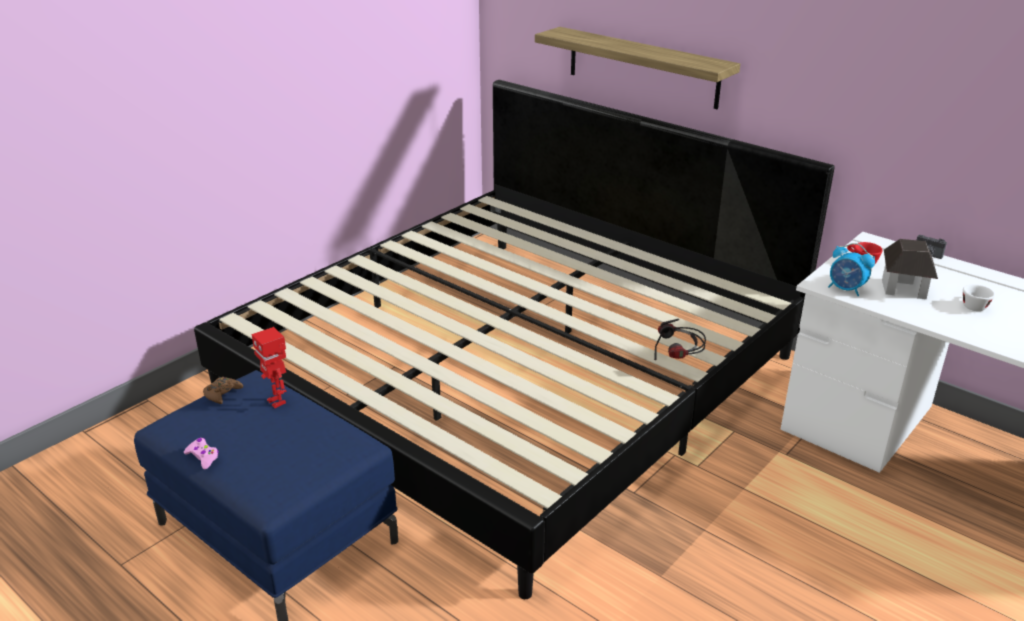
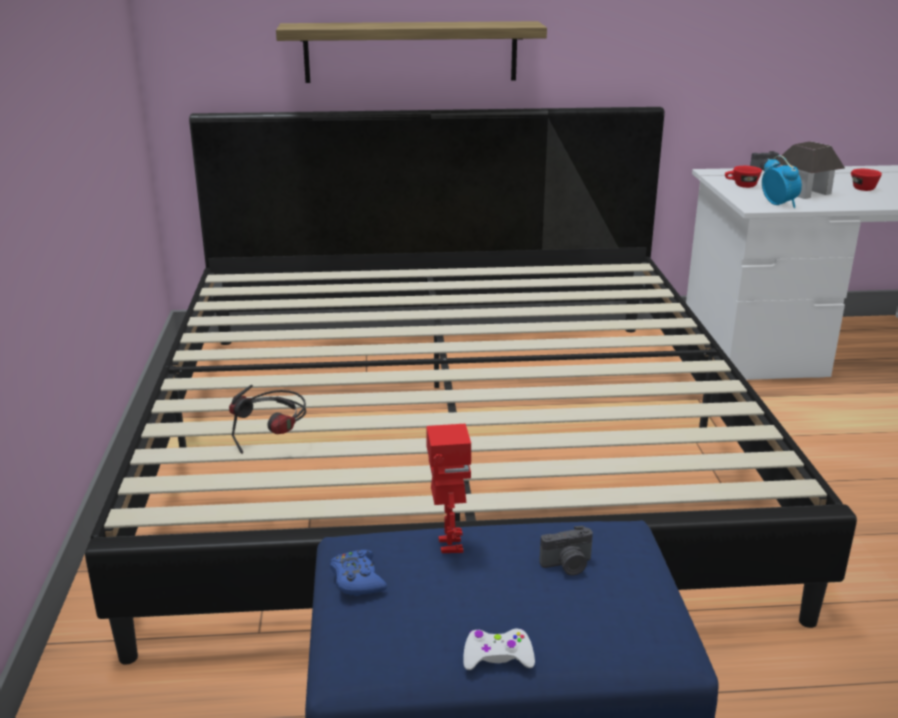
camera: 45 degrees left, 5 degrees down
pink game controller [184,438,219,469] -> white game controller [463,629,535,670]
brown game controller [203,377,243,404] -> blue game controller [330,550,387,596]
toy robot [251,327,287,409] -> toy robot turned 105 degrees counterclockwise [426,424,471,553]
headphones [654,319,706,361] -> headphones moved to [229,385,306,454]
alarm clock [828,243,875,296] -> alarm clock turned 105 degrees counterclockwise [762,155,802,208]
white cup [963,284,995,311] -> red cup [851,169,882,191]
none -> camera [539,526,593,576]

